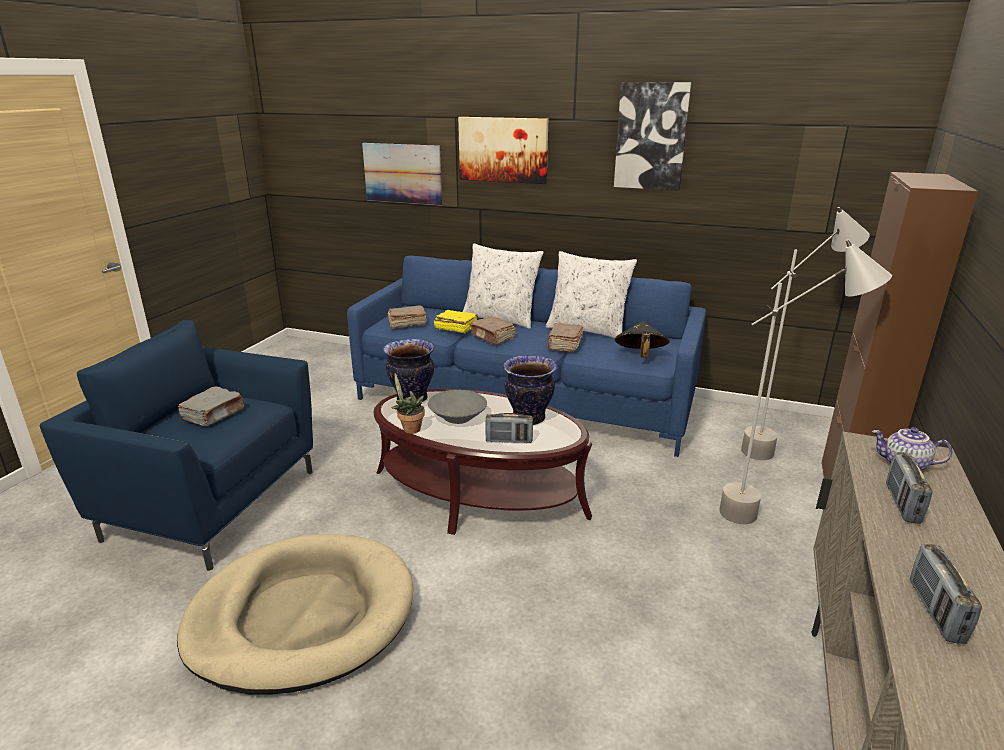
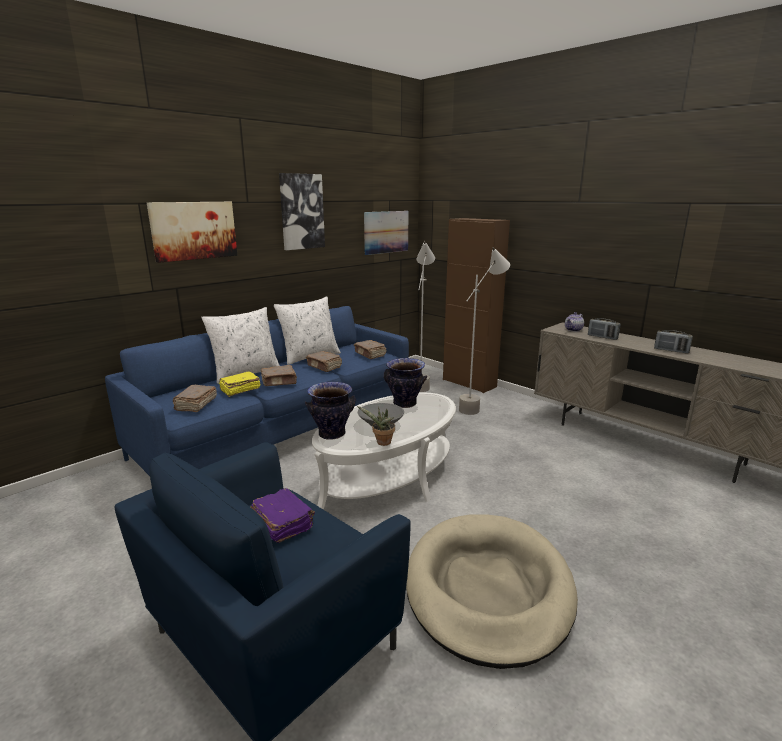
camera: 65 degrees left, 5 degrees down
grey book [178,386,244,426] -> purple book [250,488,315,543]
picture [362,143,442,205] -> picture moved to [364,211,409,255]
brown coffee table [374,389,592,535] -> white coffee table [312,392,456,510]
radio [485,413,533,443] -> none
black hat [615,321,670,358] -> brown book [354,340,386,359]

